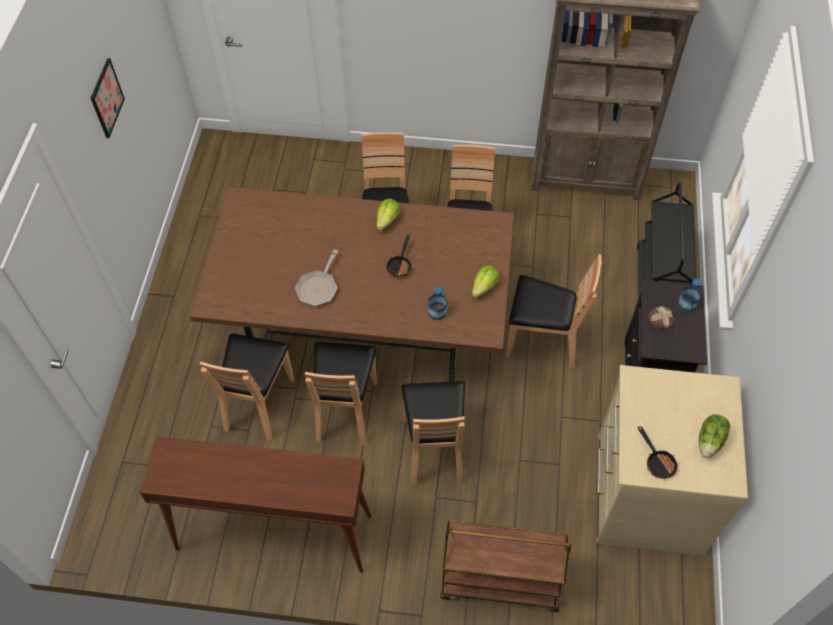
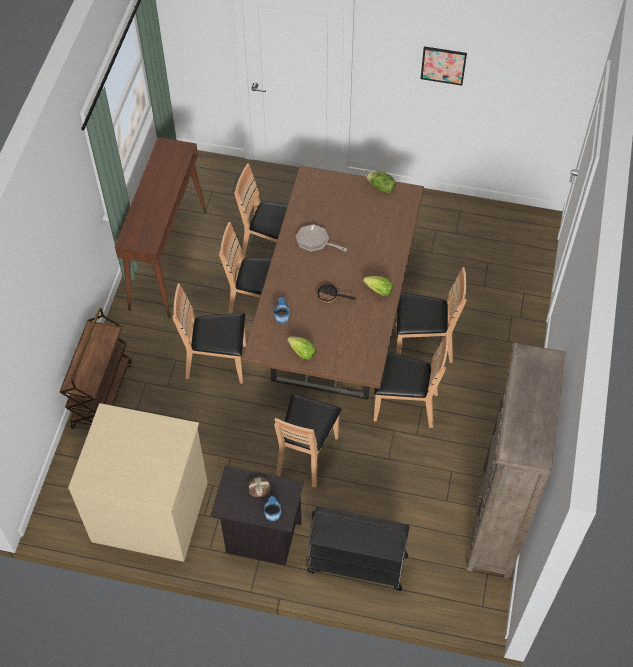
camera: 95 degrees right, 0 degrees up
frying pan [638,426,679,479] -> none
lettuce [699,414,730,458] -> lettuce moved to [366,171,396,193]

